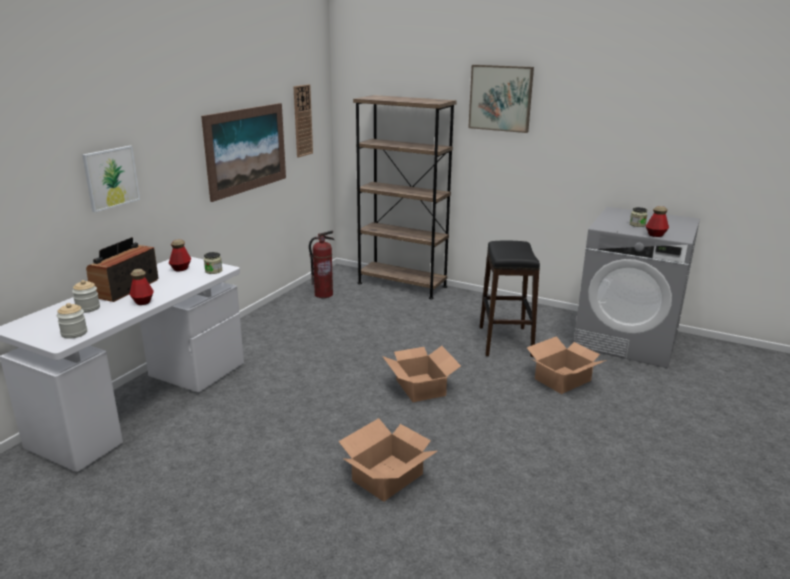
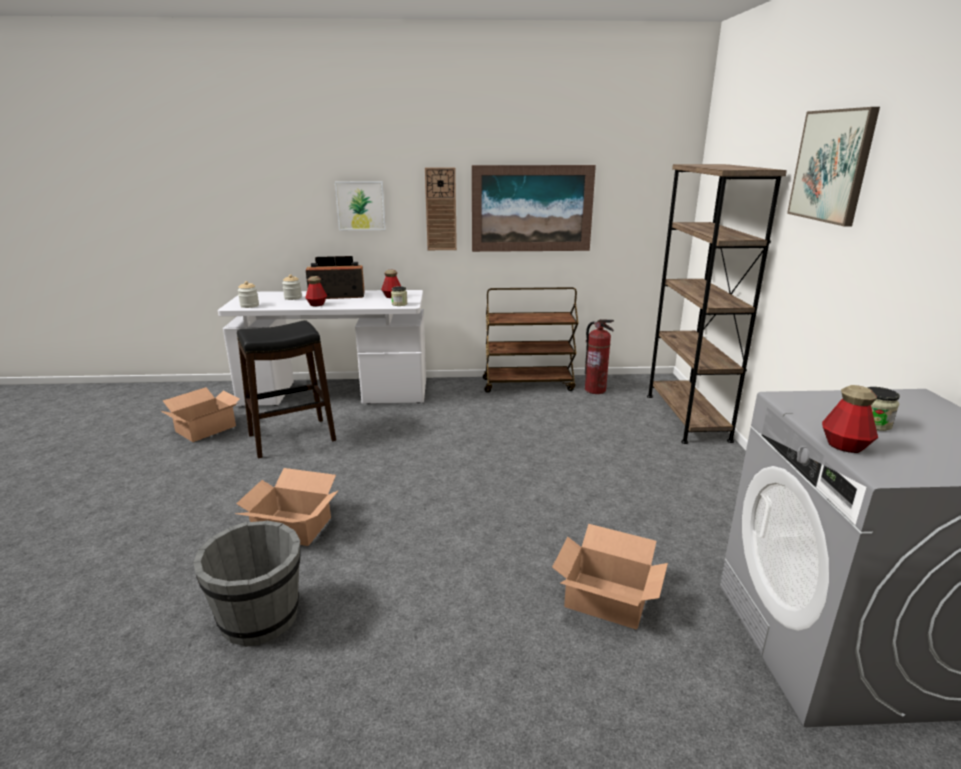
camera: 60 degrees right, 0 degrees up
wall clock [293,84,313,158] -> wall clock moved to [425,167,457,250]
cardboard box [382,346,461,402] -> cardboard box moved to [161,387,240,442]
black stool [480,241,540,357] -> black stool moved to [237,320,336,458]
none -> grey bucket [193,521,301,647]
none -> brown cart [483,287,578,393]

